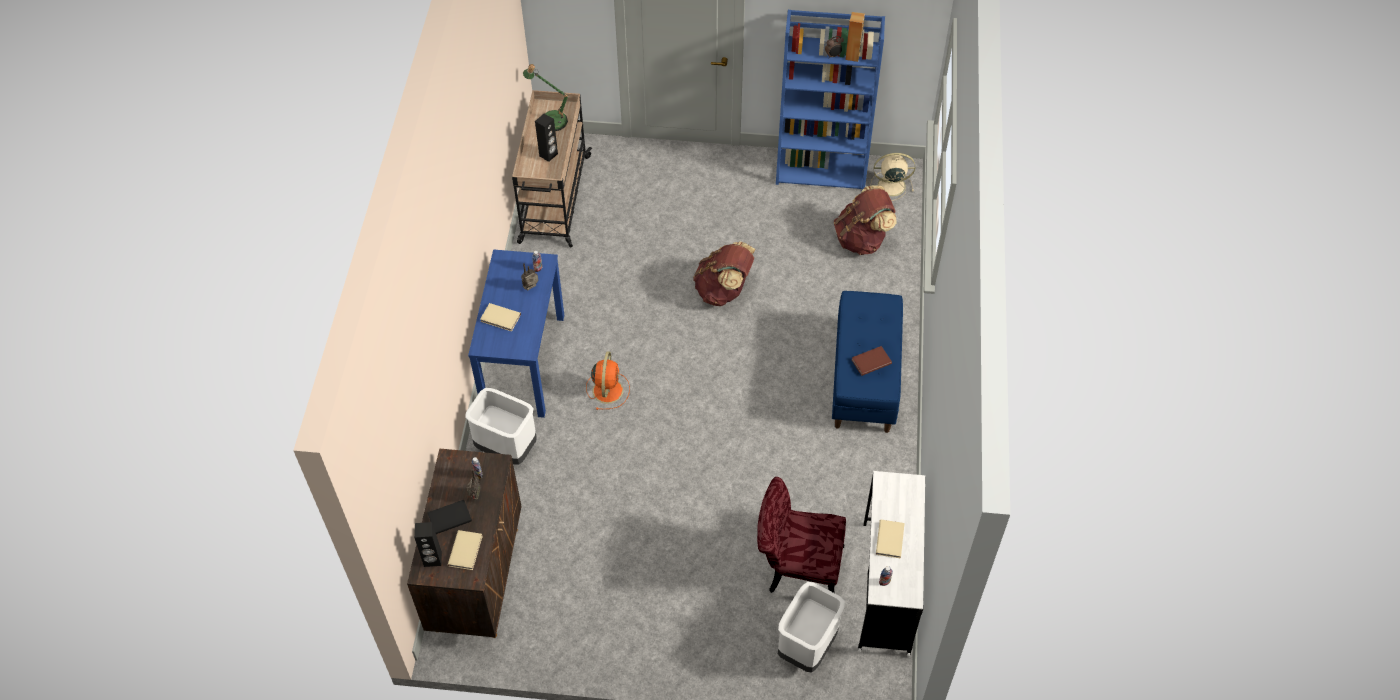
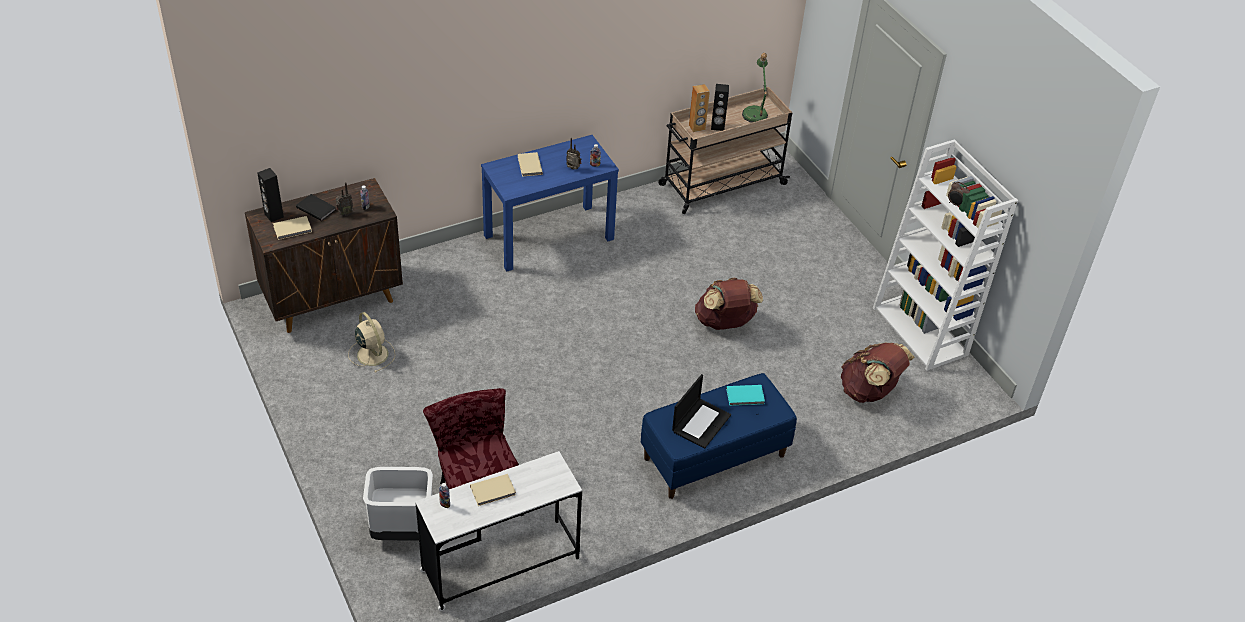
camera: 55 degrees right, 10 degrees down
white trash can [465,388,537,465] -> none
orange fan [586,351,630,410] -> none
blue bookcase [776,10,885,190] -> white bookcase [873,139,1018,371]
brown speaker [845,12,865,62] -> brown speaker moved to [689,84,710,132]
brown book [852,346,892,376] -> laptop [672,374,731,449]
beige fan [871,153,915,201] -> beige fan moved to [348,312,395,373]
none -> turquoise book [726,385,765,406]

